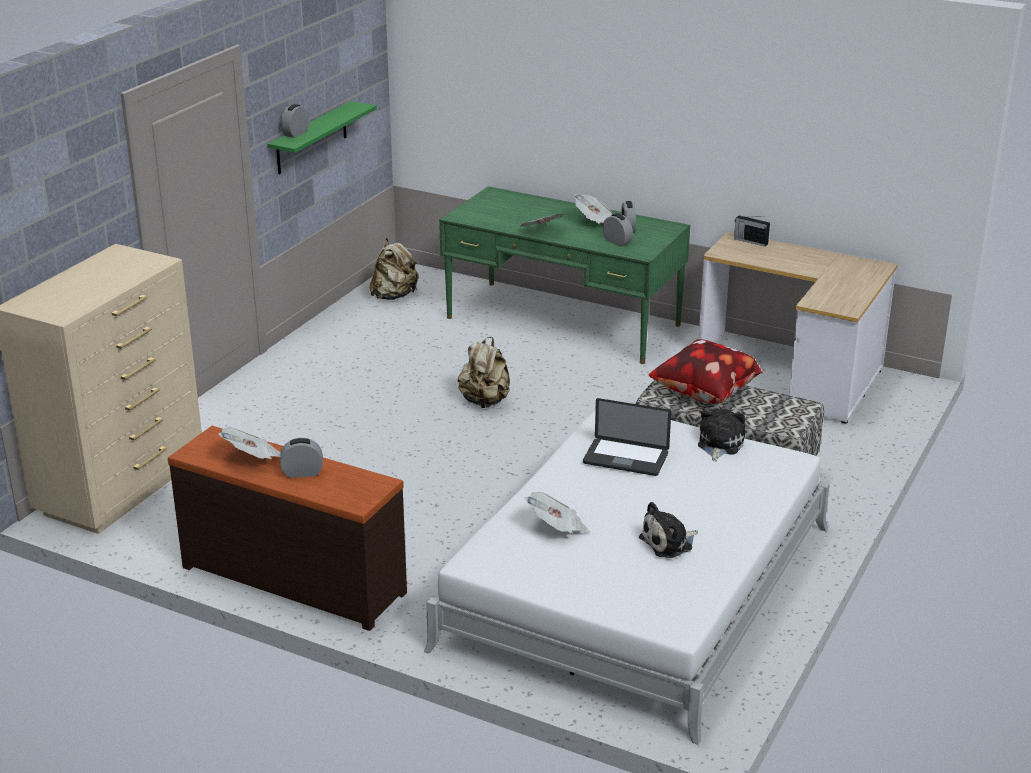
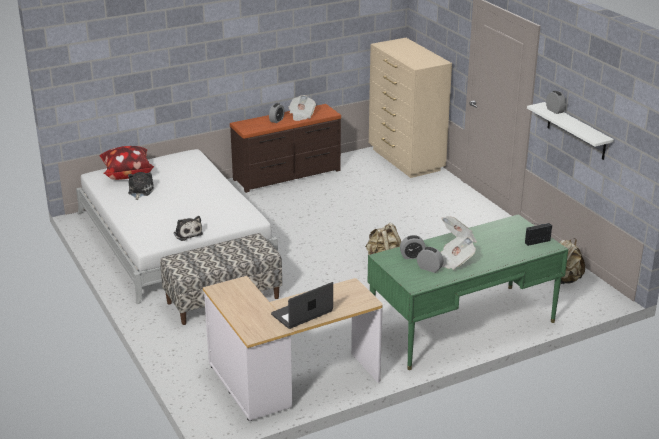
camera: 125 degrees right, 0 degrees up
green shelf [268,101,377,174] -> white shelf [527,102,614,160]
newspaper [524,492,590,534] -> none
laptop [583,398,671,476] -> laptop moved to [271,282,333,329]
pillow [648,339,763,404] -> pillow moved to [100,146,154,180]
radio [734,216,770,246] -> radio moved to [525,223,552,246]

